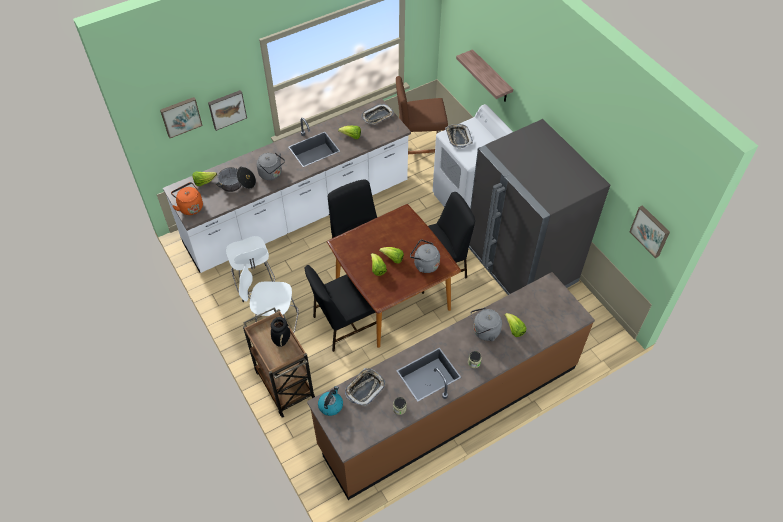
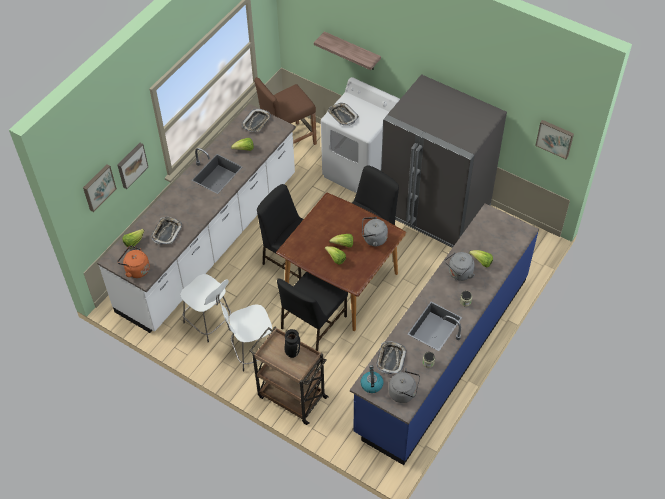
camera: 25 degrees left, 0 degrees up
cooking pot [215,167,256,192] -> tray [151,217,182,245]
grey kettle [257,153,285,180] -> grey kettle moved to [389,368,420,403]
brown counter [307,272,595,500] -> blue counter [350,204,539,465]

